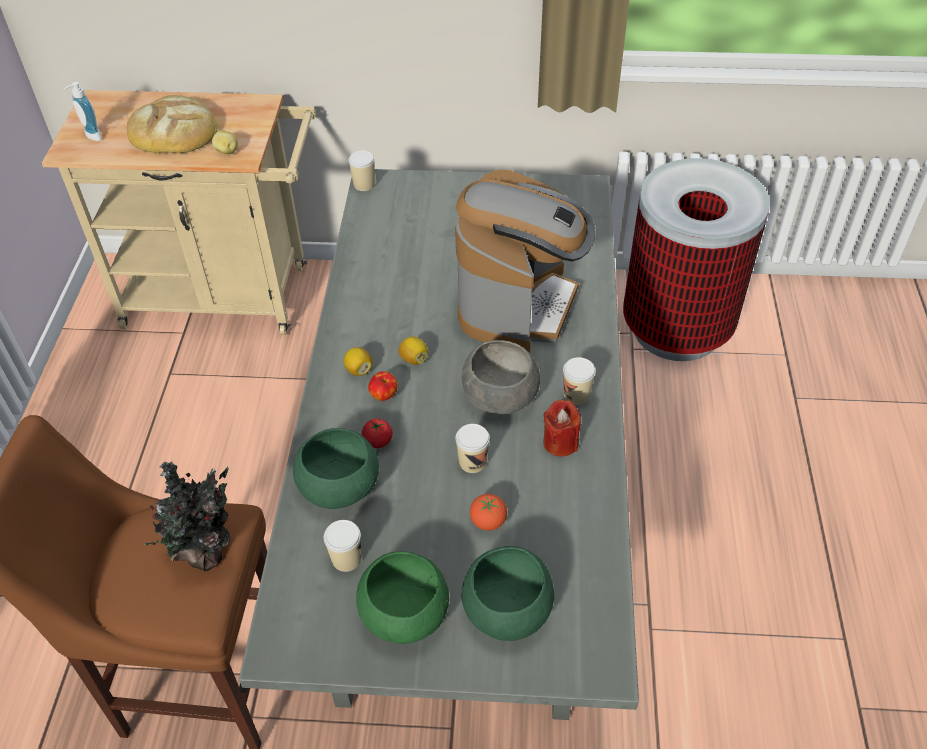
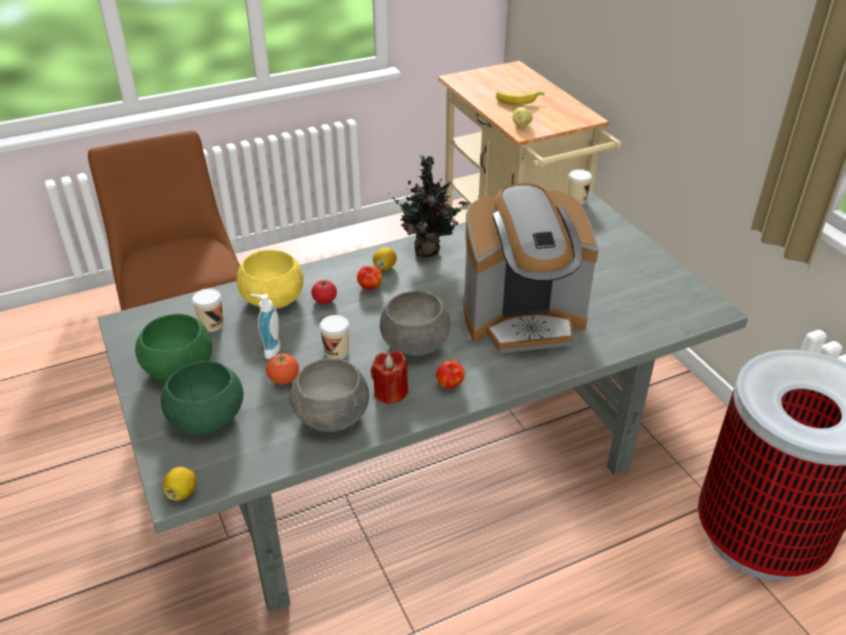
camera: 60 degrees right, 10 degrees down
soap dispenser [64,82,102,141] -> soap dispenser moved to [251,294,281,359]
bread [127,95,218,153] -> banana [496,91,545,106]
potted plant [144,461,231,572] -> potted plant moved to [392,155,470,257]
green bowl [293,428,379,509] -> yellow bowl [237,250,304,309]
lemon [399,337,428,365] -> lemon moved to [163,467,197,501]
cup [563,357,596,405] -> apple [436,360,465,389]
none -> grey bowl [290,358,369,432]

